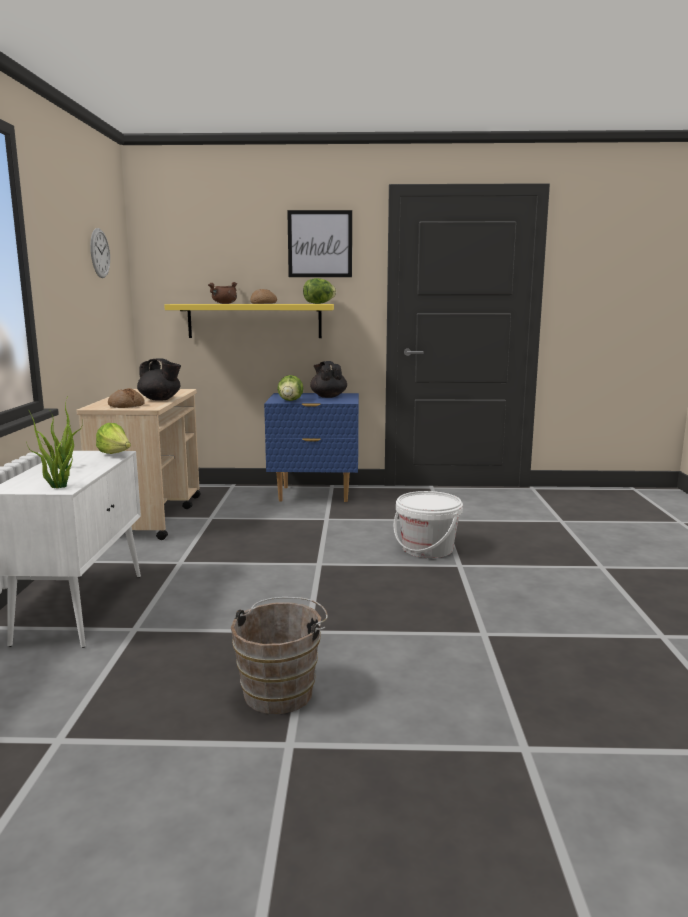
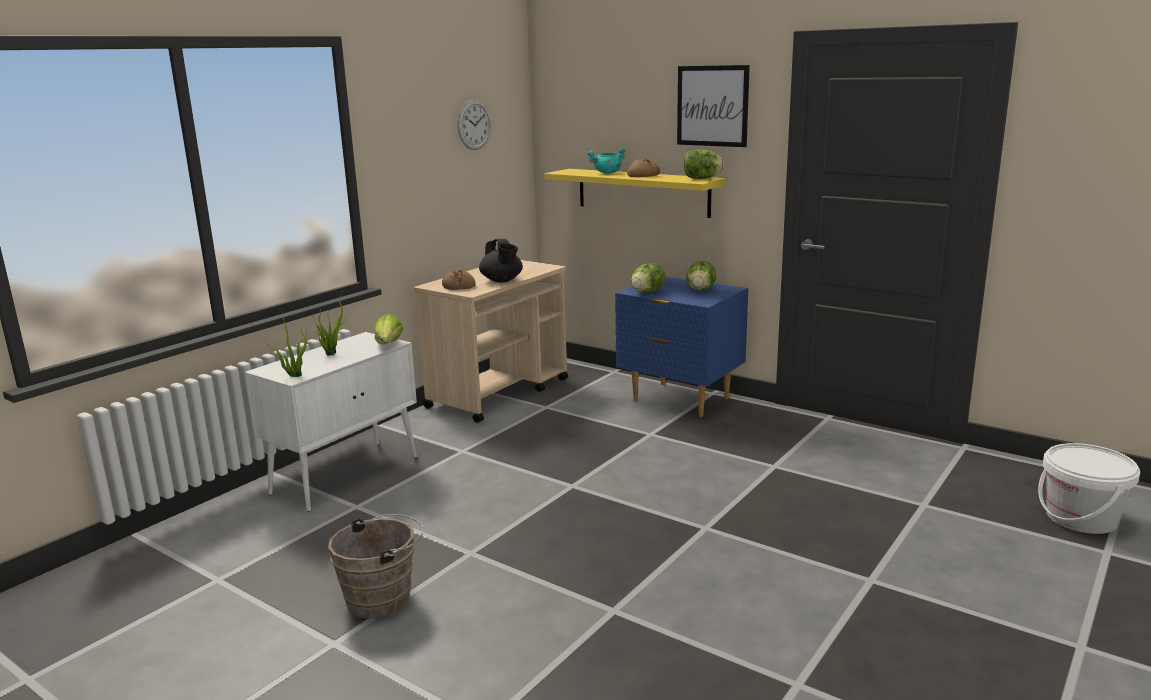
camera: 35 degrees right, 5 degrees up
brown cooking pot [208,282,237,304] -> turquoise cooking pot [587,148,626,174]
black teapot [310,361,347,398] -> lettuce [686,261,716,291]
white bucket [394,491,463,558] -> white bucket moved to [1038,443,1140,534]

